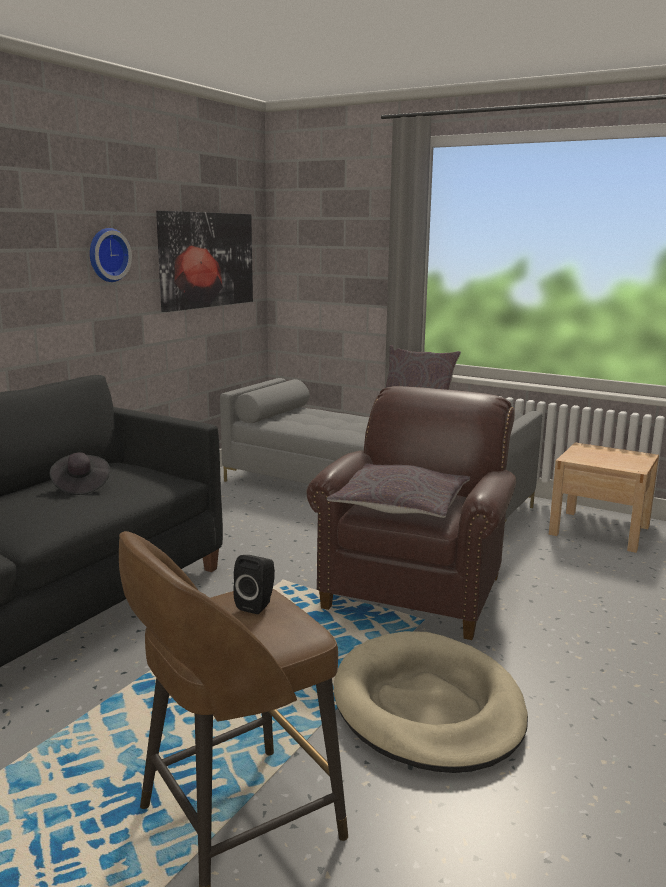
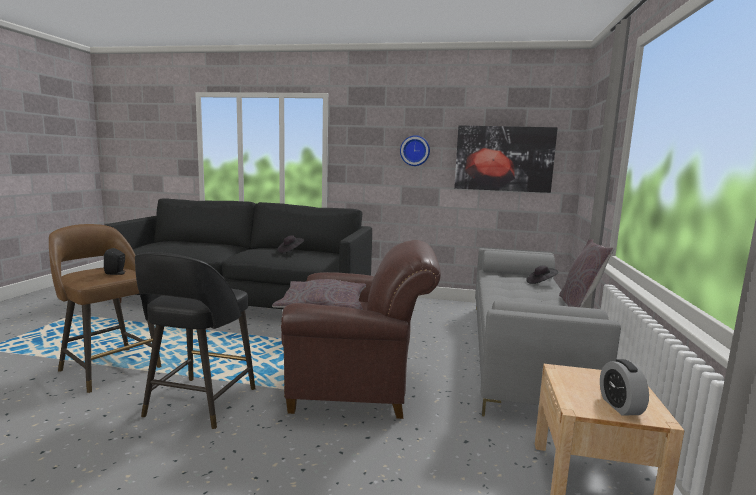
camera: 70 degrees right, 5 degrees down
beige dog bed [334,631,528,773] -> black stool [135,252,255,429]
none -> black hat [526,265,559,284]
none -> alarm clock [600,359,649,415]

